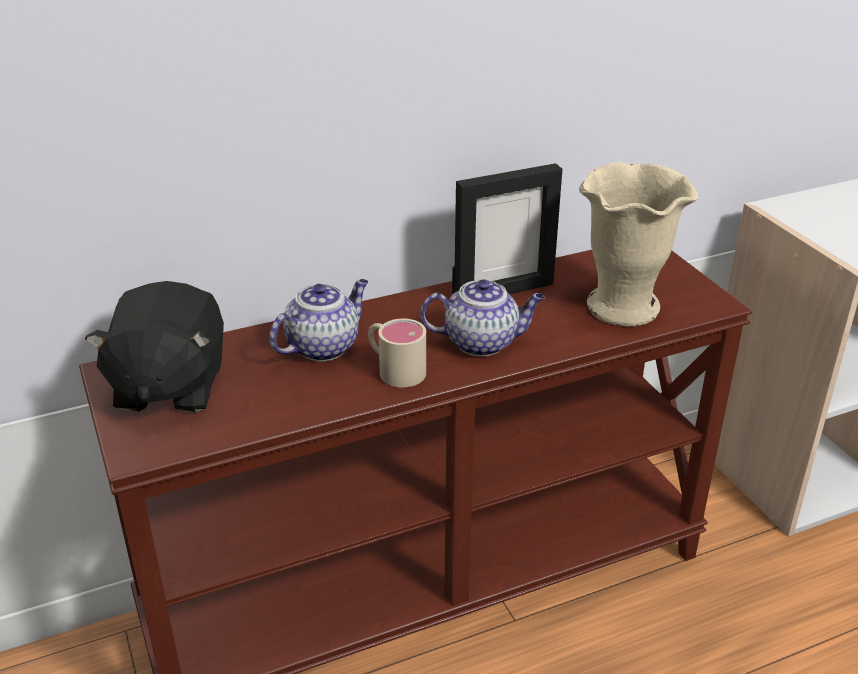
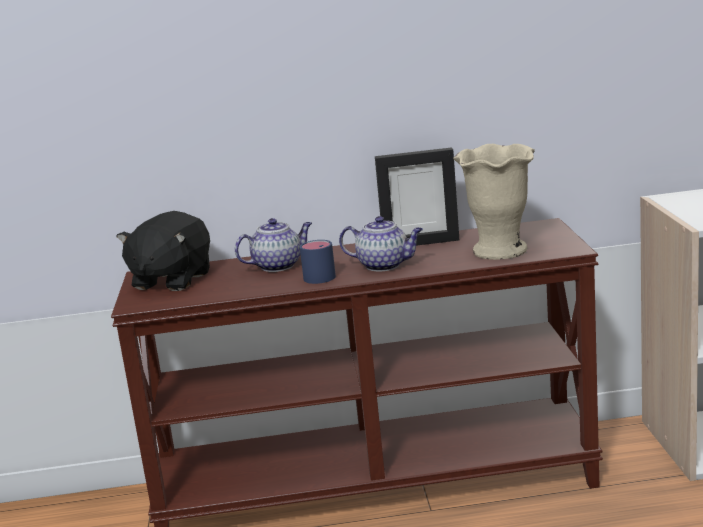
camera: 20 degrees right, 15 degrees down
beige mug [368,319,426,387] -> blue mug [300,240,336,284]

